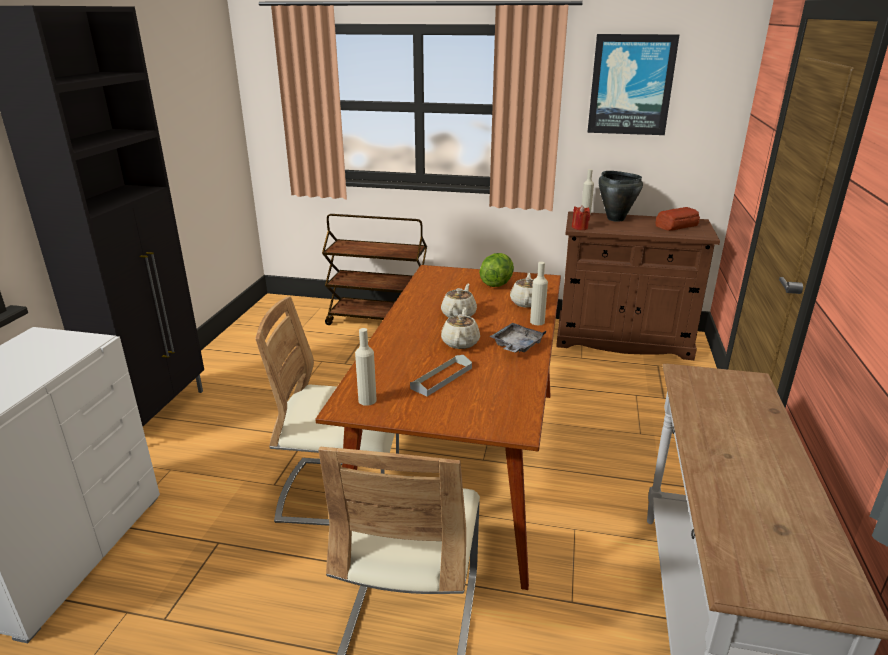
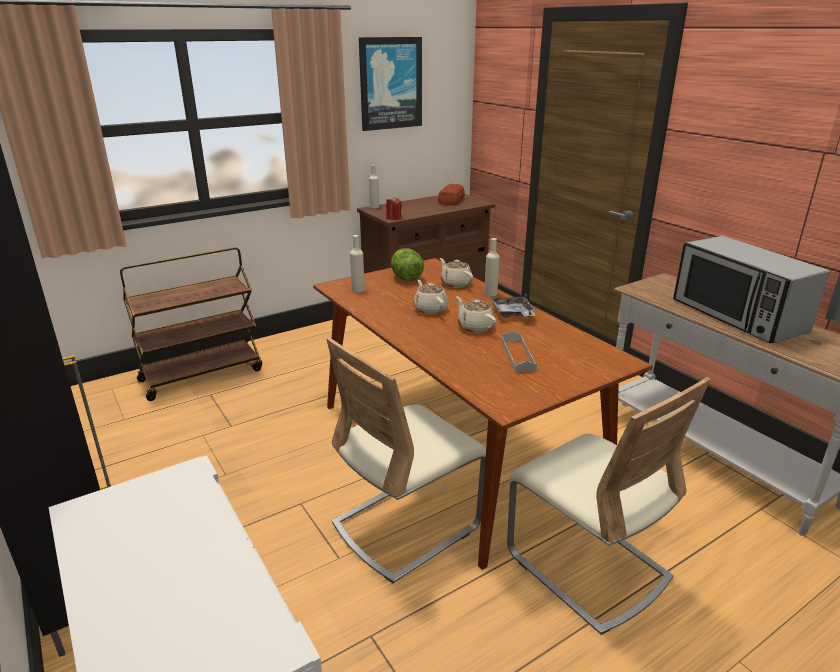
camera: 45 degrees left, 0 degrees up
beige bottle [355,328,377,406] -> beige bottle moved to [350,235,365,293]
black cooking pot [598,171,643,222] -> none
none -> microwave [673,236,830,344]

